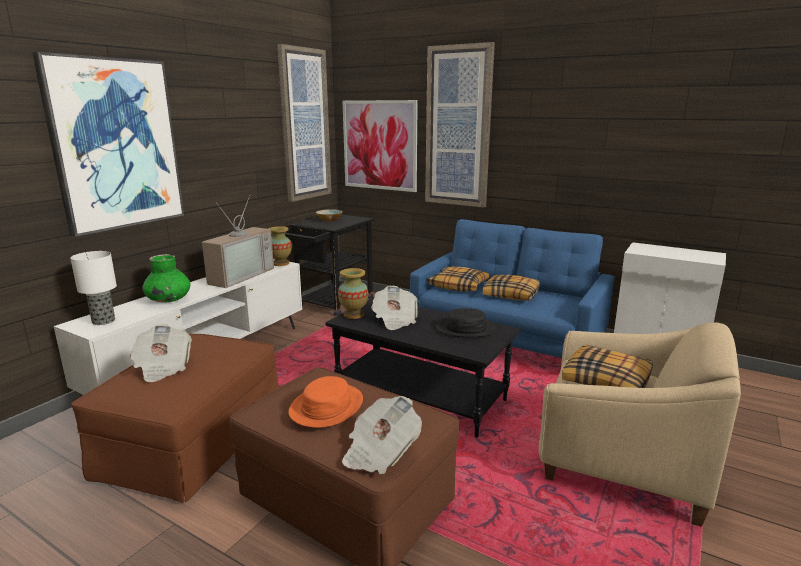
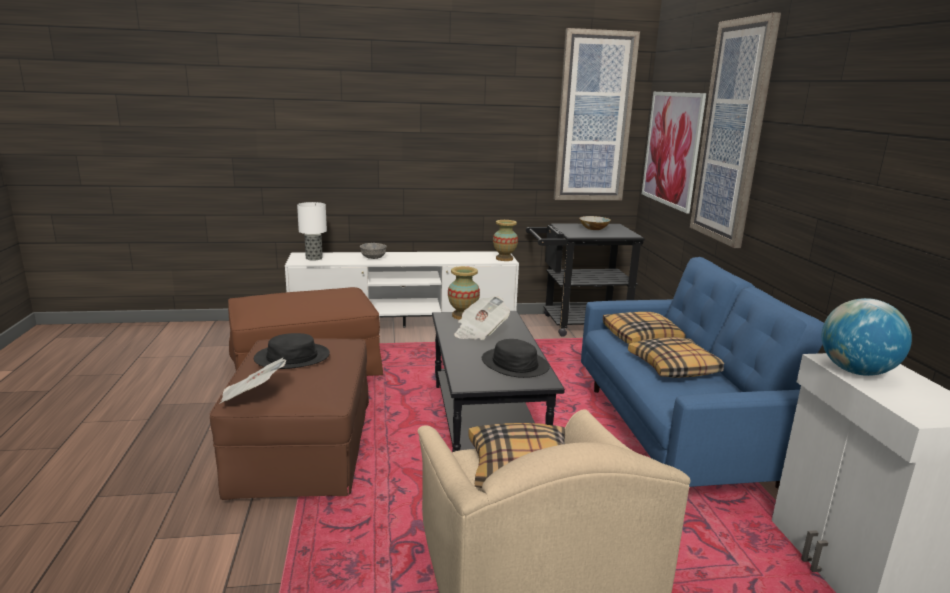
camera: 50 degrees right, 0 degrees up
picture [32,52,184,237] -> none
newspaper [129,324,192,382] -> none
green vase [142,254,191,302] -> grey bowl [360,243,387,259]
television [202,195,274,288] -> none
orange hat [289,376,363,428] -> black hat [254,333,330,369]
none -> globe [822,298,912,376]

